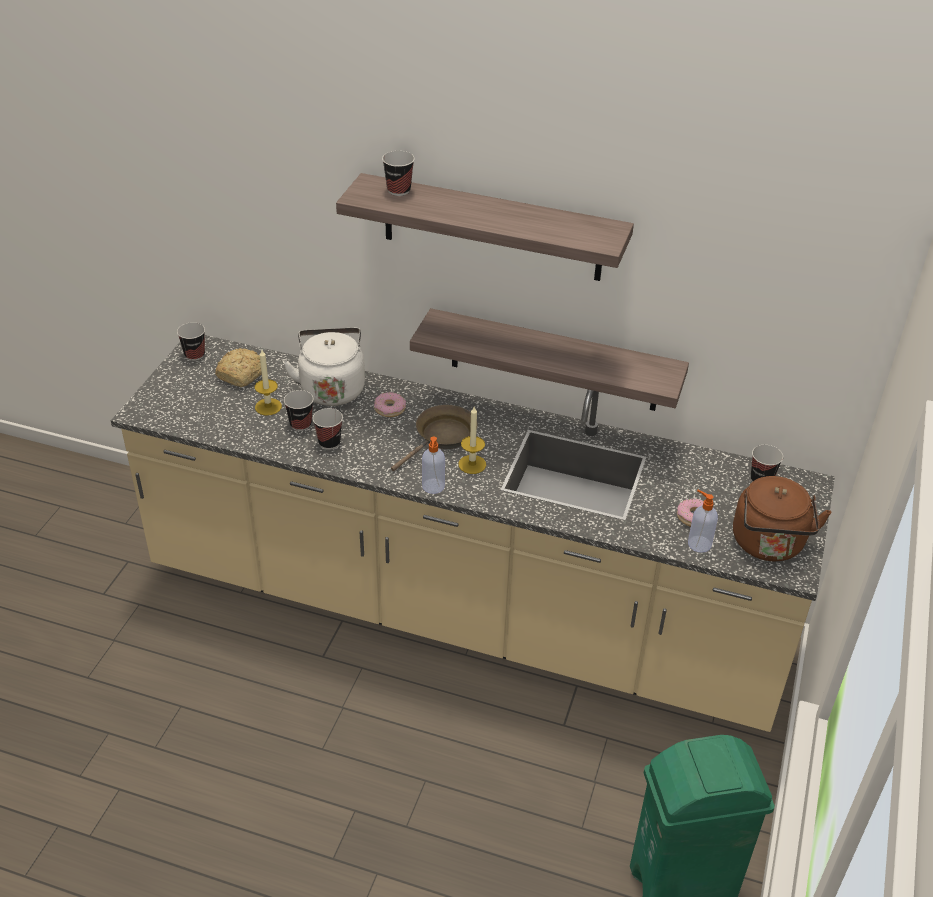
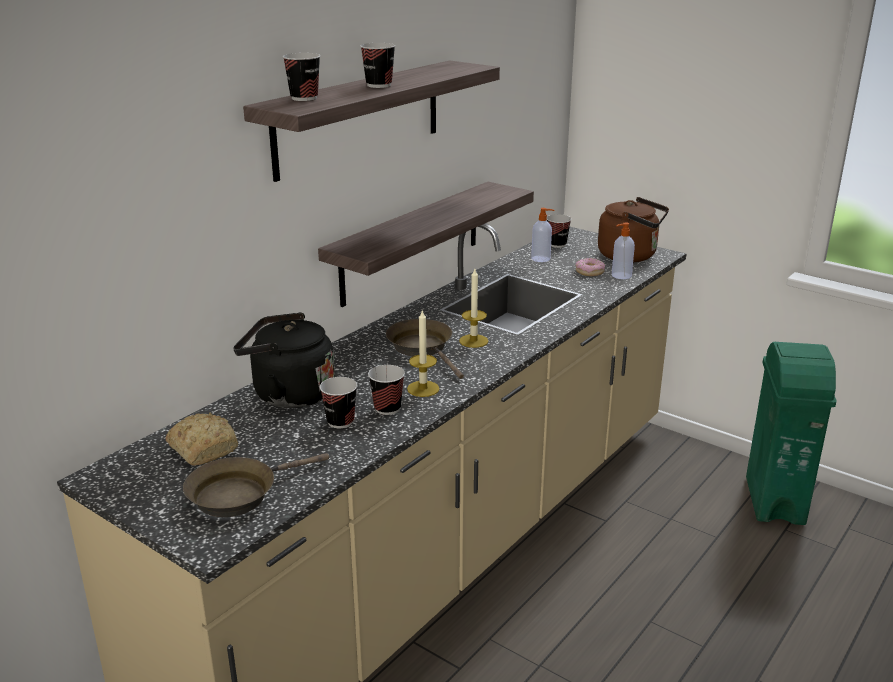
camera: 70 degrees left, 15 degrees down
cup [177,322,205,361] -> cup moved to [360,43,395,88]
candle [255,350,282,416] -> candle moved to [407,309,439,397]
white kettle [283,328,365,406] -> black kettle [233,312,335,408]
donut [374,392,406,417] -> none
soap dispenser [422,437,445,494] -> soap dispenser moved to [531,208,554,262]
none -> brown frying pan [183,453,329,517]

